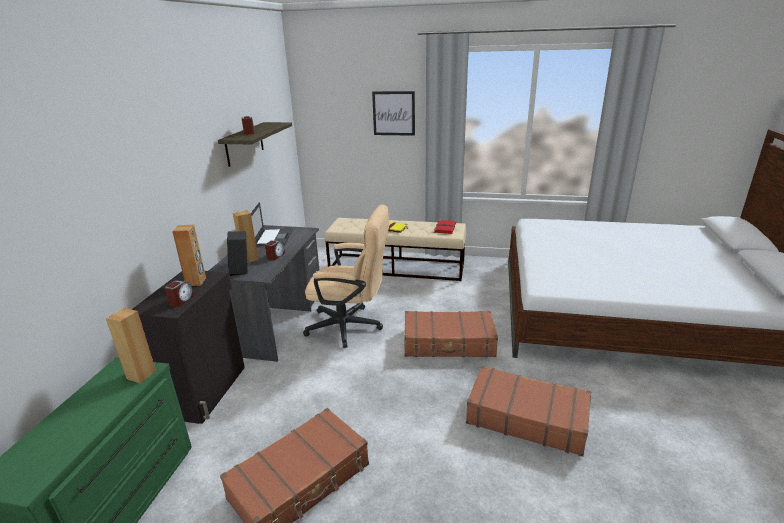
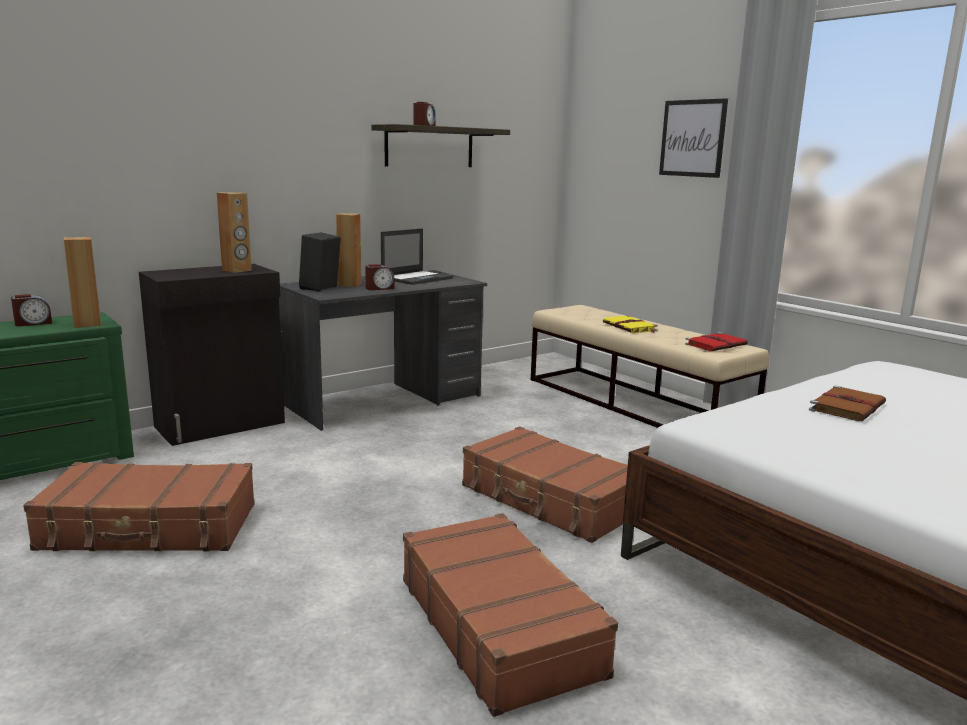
camera: 40 degrees right, 10 degrees down
alarm clock [165,281,194,307] -> alarm clock moved to [11,294,52,326]
beige office chair [303,205,389,348] -> none
none -> brown book [809,385,886,421]

